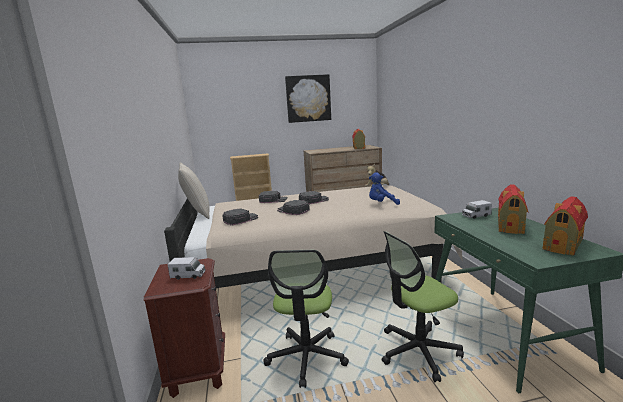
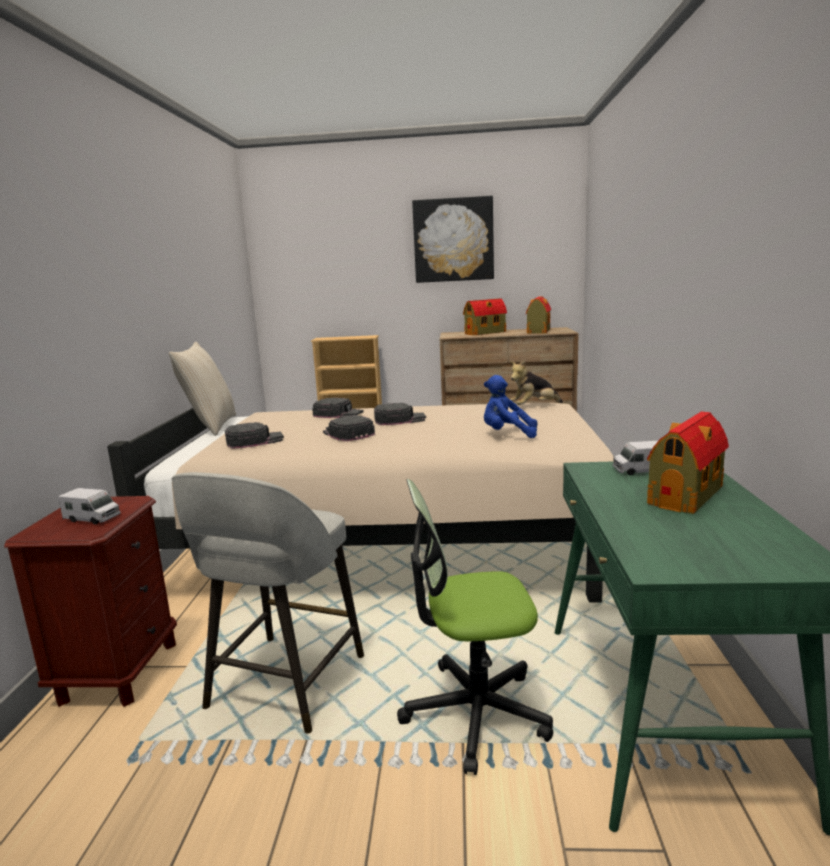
camera: 15 degrees right, 0 degrees up
office chair [263,250,349,388] -> grey stool [172,472,364,734]
toy house [543,196,588,256] -> toy house moved to [463,298,507,335]

